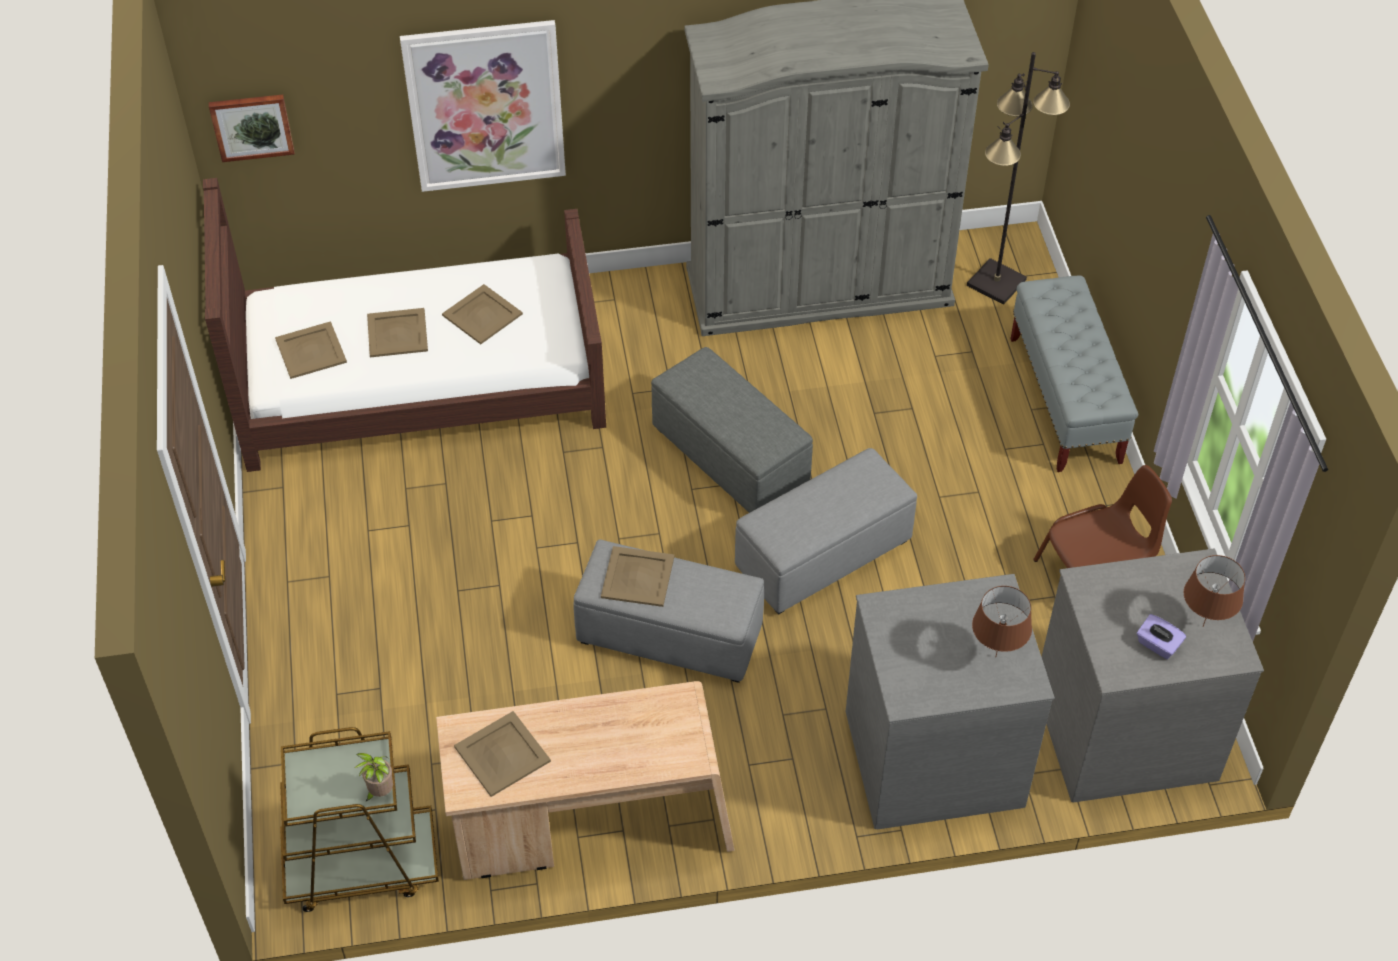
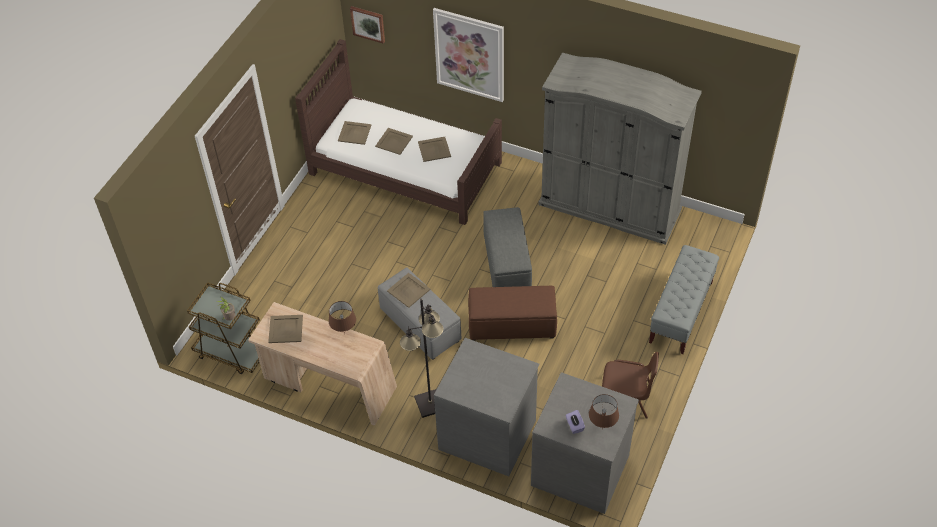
camera: 35 degrees right, 0 degrees up
grey ottoman [735,448,917,615] -> brown ottoman [468,286,557,341]
black floor lamp [967,52,1070,305] -> black floor lamp moved to [400,299,444,418]
brown table lamp [972,586,1032,656] -> brown table lamp moved to [328,301,356,334]

